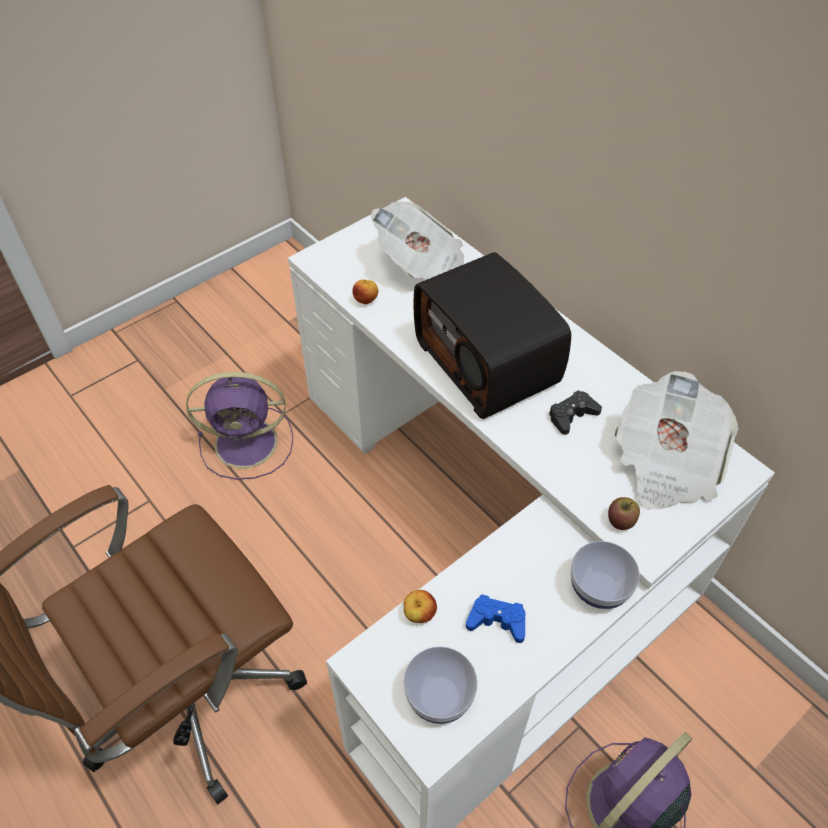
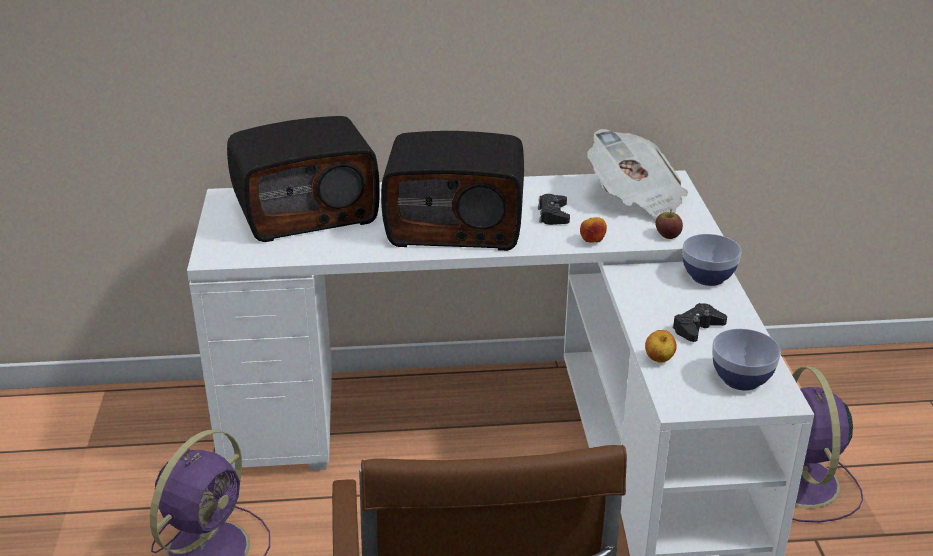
camera: 55 degrees left, 20 degrees down
apple [352,280,378,304] -> apple moved to [580,217,607,242]
newspaper [371,202,464,279] -> radio [227,116,380,242]
blue game controller [466,594,526,643] -> black game controller [673,303,727,342]

